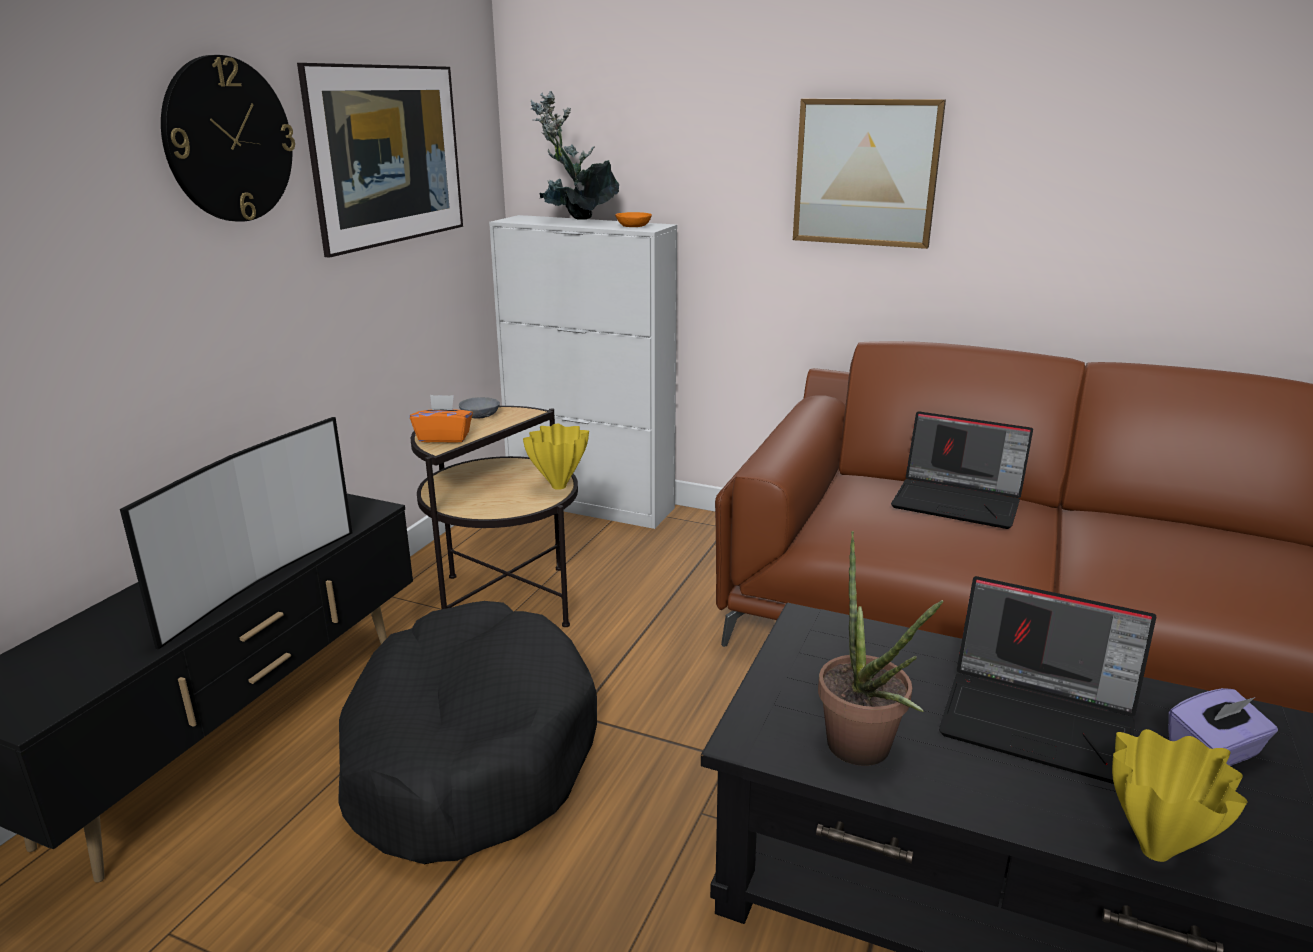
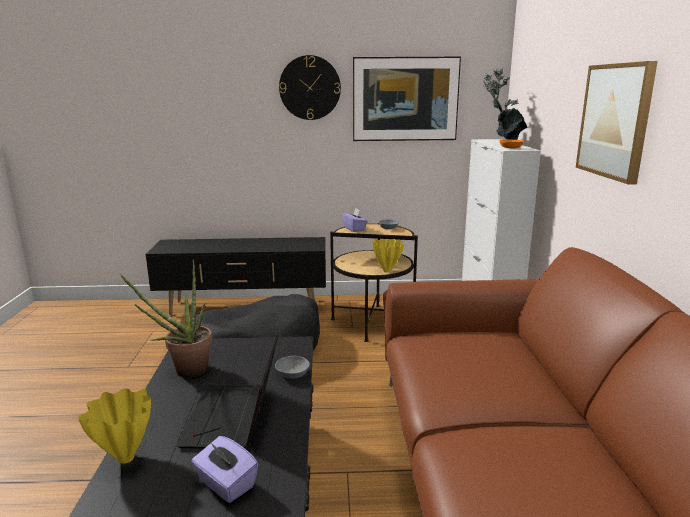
camera: 65 degrees right, 5 degrees down
television [120,417,353,650] -> none
orange tissue box [410,395,473,443] -> purple tissue box [342,208,368,232]
laptop [891,411,1033,529] -> none
none -> grey bowl [275,356,310,379]

